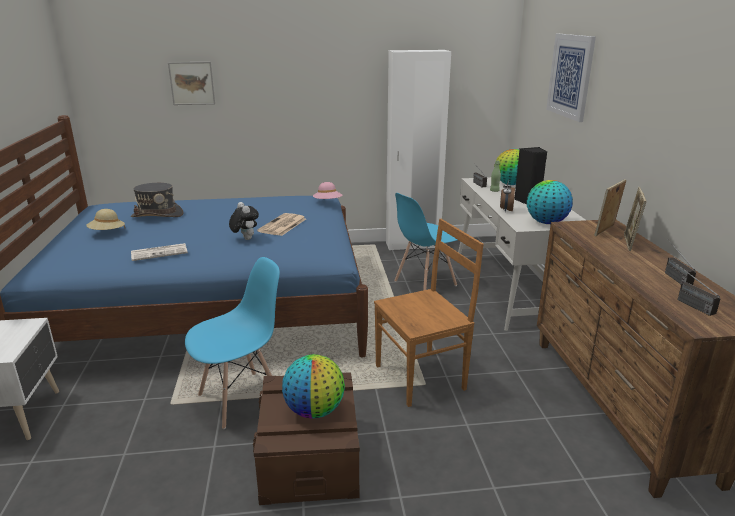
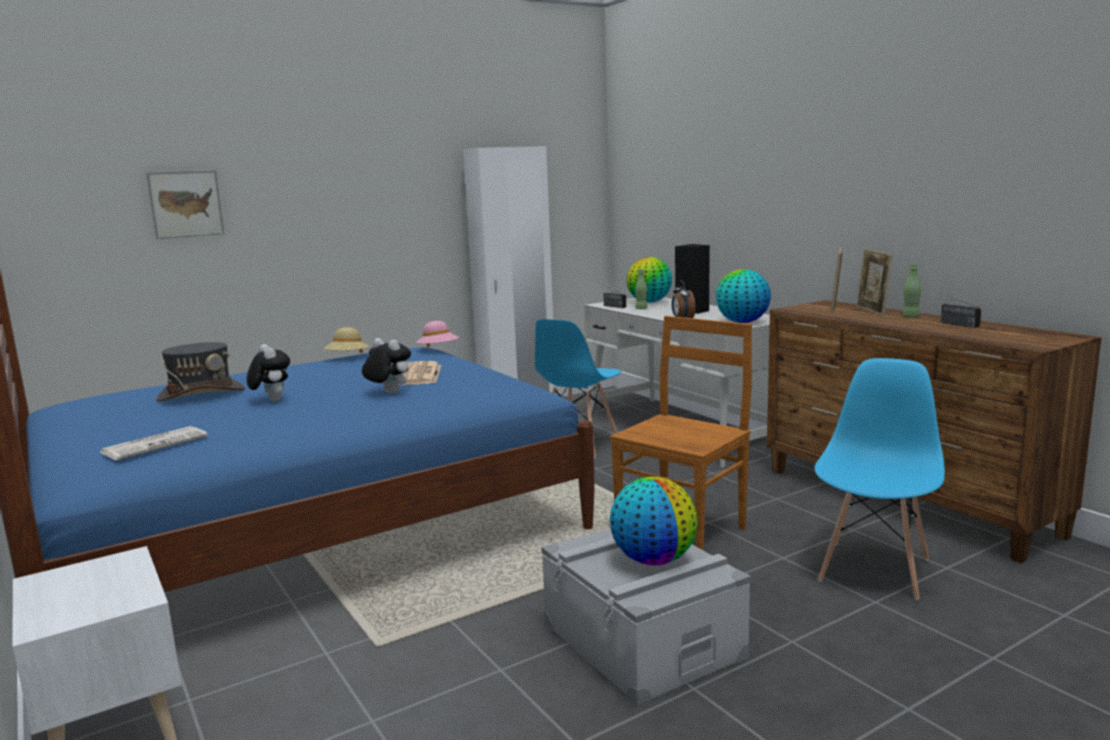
camera: 25 degrees left, 10 degrees down
beige hat [86,209,125,230] -> beige hat moved to [324,327,369,353]
newspaper [131,243,188,261] -> newspaper moved to [100,426,208,460]
blue chair [185,257,280,429] -> blue chair moved to [815,358,945,600]
brown storage box [253,372,360,505] -> grey storage box [541,528,751,706]
picture [546,34,596,122] -> none
radio [675,263,721,316] -> none
none -> plush toy [247,344,290,402]
none -> green bottle [903,264,921,317]

